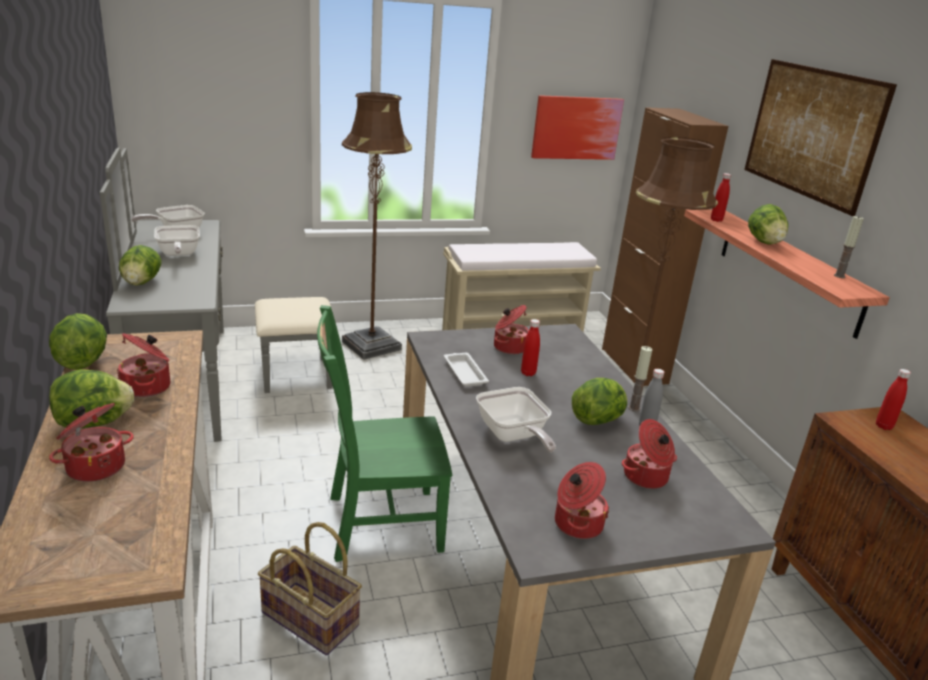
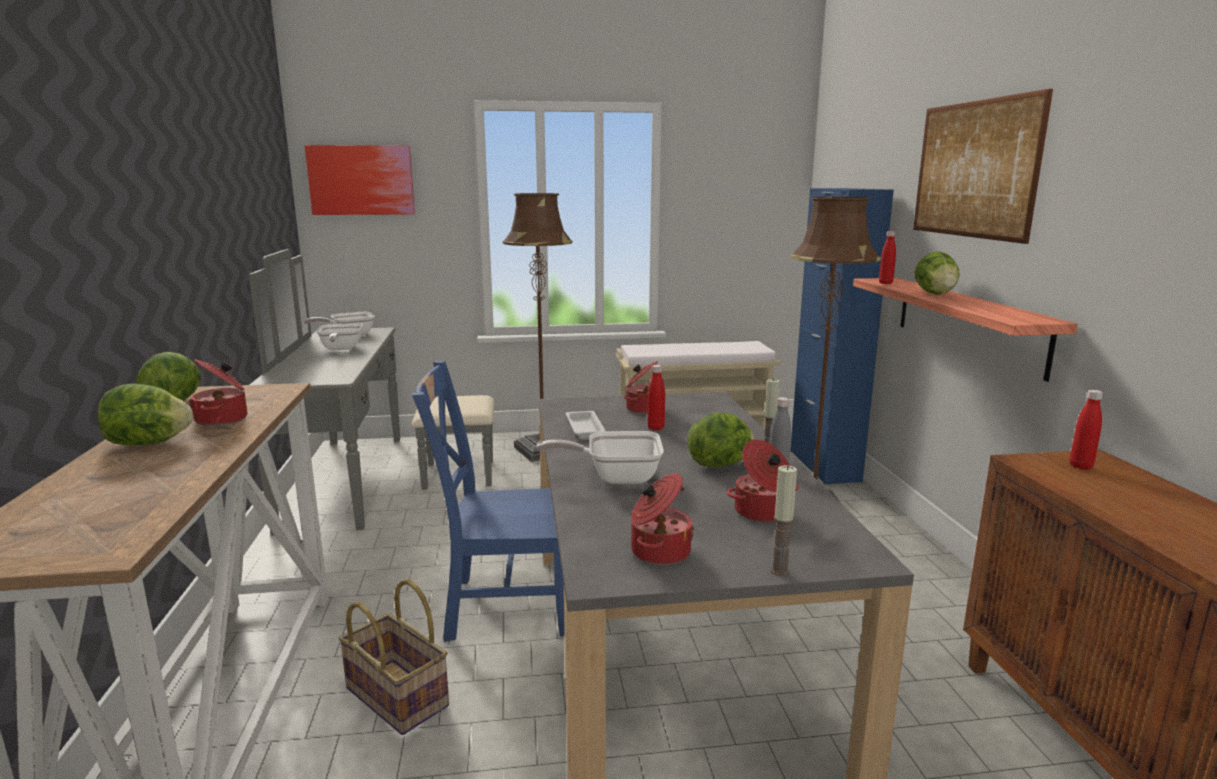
camera: 10 degrees right, 10 degrees down
cooking pot [49,403,134,482] -> none
lettuce [119,245,162,285] -> none
green chair [317,305,452,562] -> blue chair [412,361,565,642]
frying pan [476,387,556,452] -> frying pan turned 105 degrees clockwise [536,431,664,484]
picture [531,95,624,160] -> picture moved to [305,145,415,215]
brown cabinet [602,107,728,386] -> blue cabinet [790,188,894,484]
candle [834,216,864,278] -> candle moved to [770,465,797,576]

